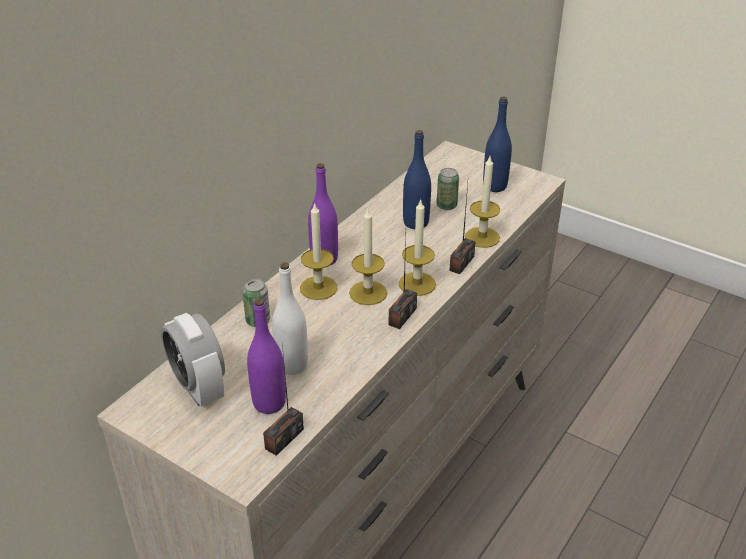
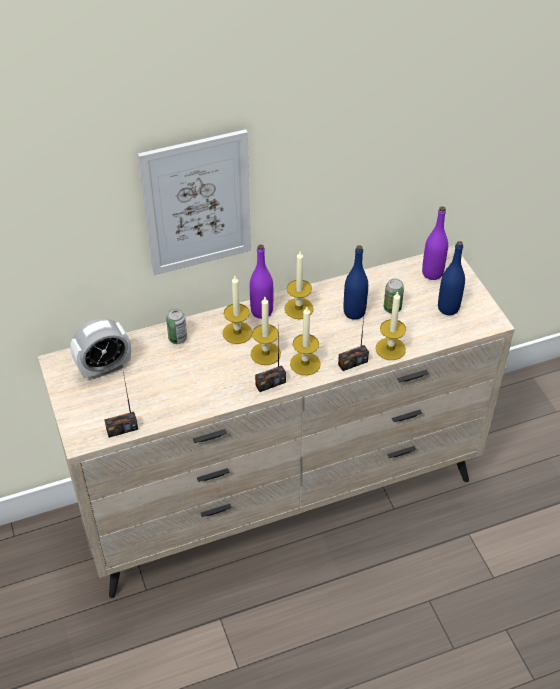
camera: 35 degrees right, 10 degrees up
alarm clock [161,313,225,406] -> alarm clock turned 120 degrees counterclockwise [70,318,131,379]
purple bottle [247,299,286,414] -> purple bottle moved to [422,206,448,280]
white bottle [272,262,308,375] -> none
none -> picture [138,129,251,275]
none -> candle [284,252,314,319]

